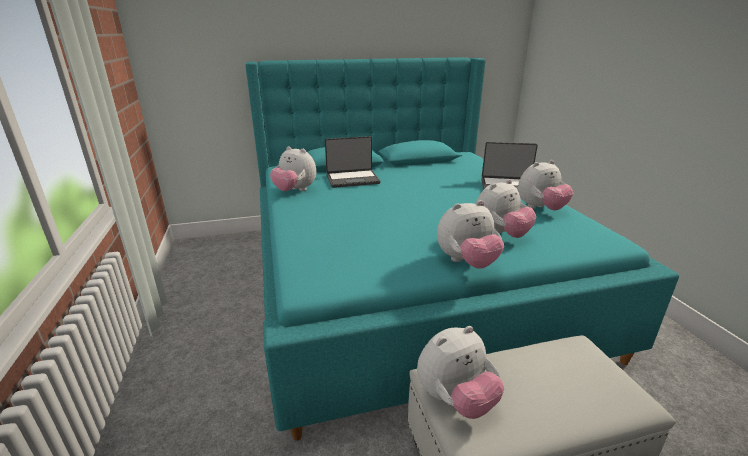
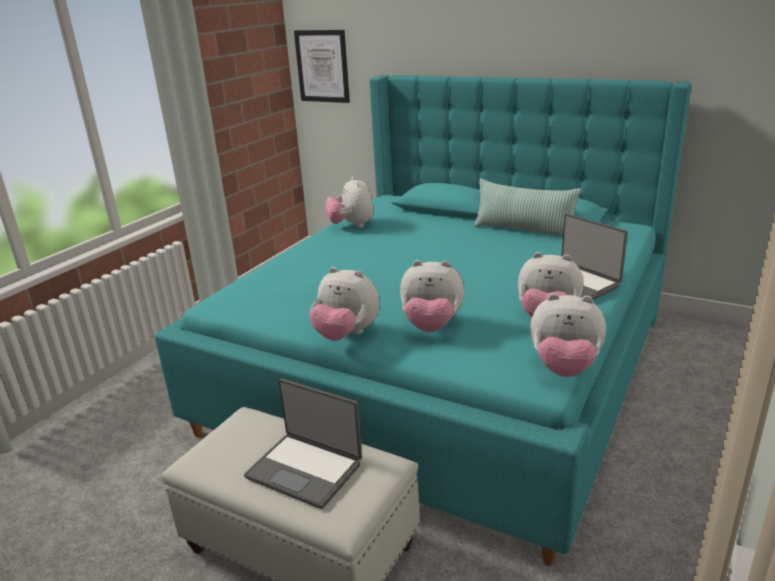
camera: 45 degrees right, 0 degrees up
laptop [325,136,380,188] -> laptop moved to [244,379,362,509]
plush toy [417,326,504,419] -> plush toy moved to [530,293,606,377]
none -> picture [294,30,350,103]
none -> pillow [473,179,582,237]

